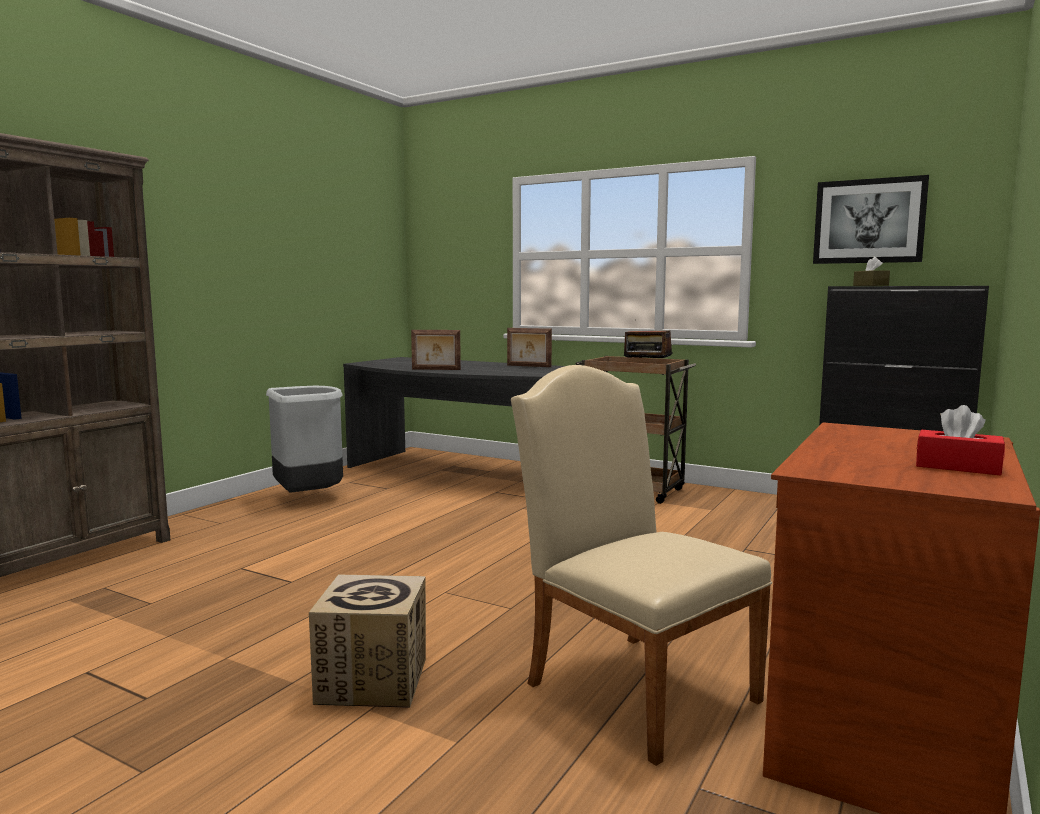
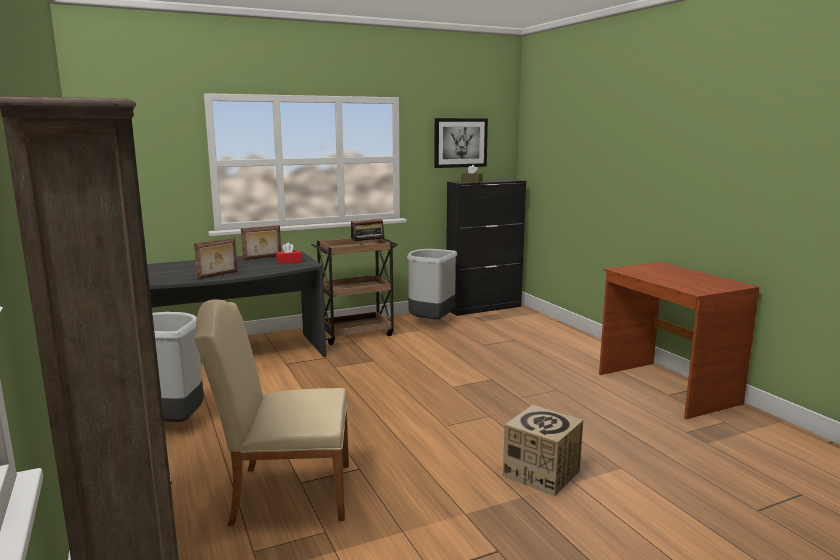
camera: 55 degrees left, 5 degrees up
beige chair [511,365,772,766] -> beige chair moved to [194,299,349,526]
red tissue box [916,405,1005,476] -> red tissue box moved to [276,242,302,264]
none -> grey trash can [407,249,457,320]

